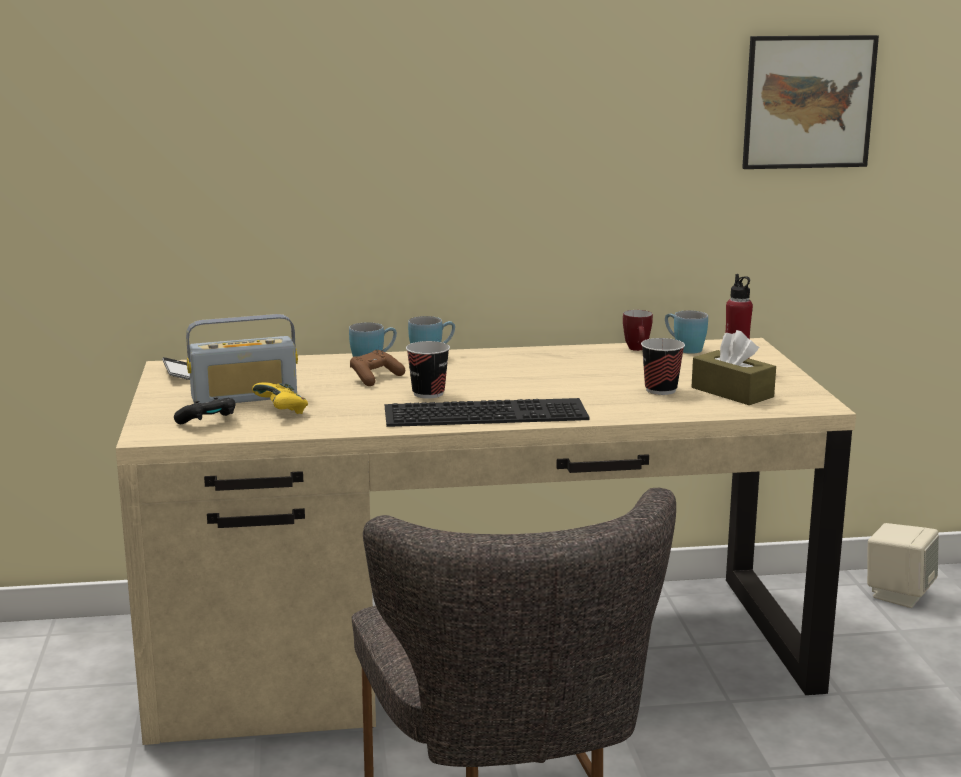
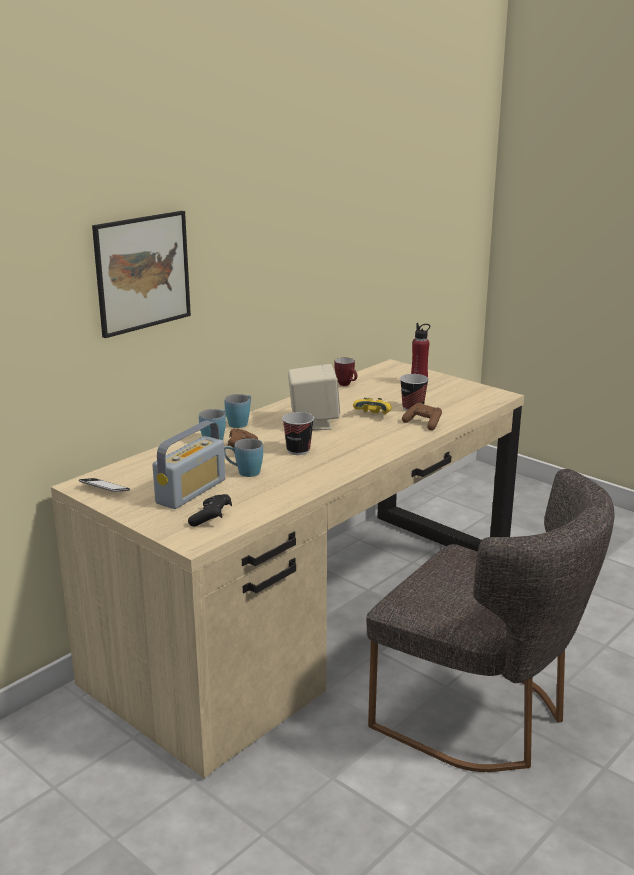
camera: 40 degrees left, 5 degrees up
yellow game controller [252,382,308,414] -> yellow game controller moved to [353,398,391,414]
keyboard [385,398,590,427] -> none
blue mug [665,311,708,354] -> blue mug moved to [224,438,263,477]
brown tissue box [692,330,776,405] -> none
picture [742,35,879,169] -> picture moved to [92,211,191,338]
beige speaker [867,523,939,608] -> beige speaker moved to [288,364,340,430]
none -> brown game controller [402,403,442,430]

